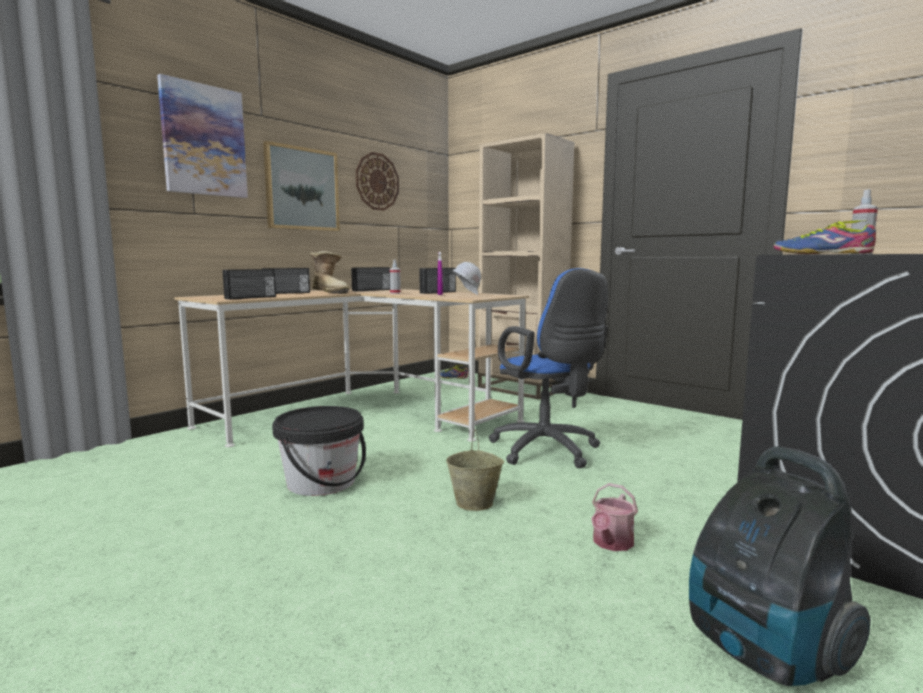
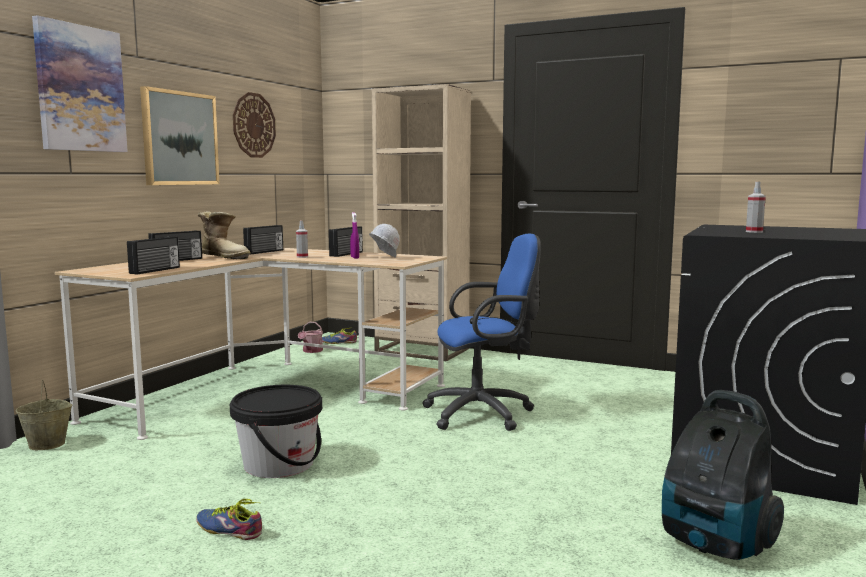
camera: 15 degrees left, 0 degrees up
beige bucket [446,429,504,511] -> beige bucket moved to [16,380,73,450]
blue office chair [489,268,608,468] -> blue office chair turned 60 degrees counterclockwise [422,233,541,431]
watering can [591,483,638,551] -> watering can moved to [298,322,323,353]
shoe [774,220,876,254] -> shoe moved to [196,499,262,540]

